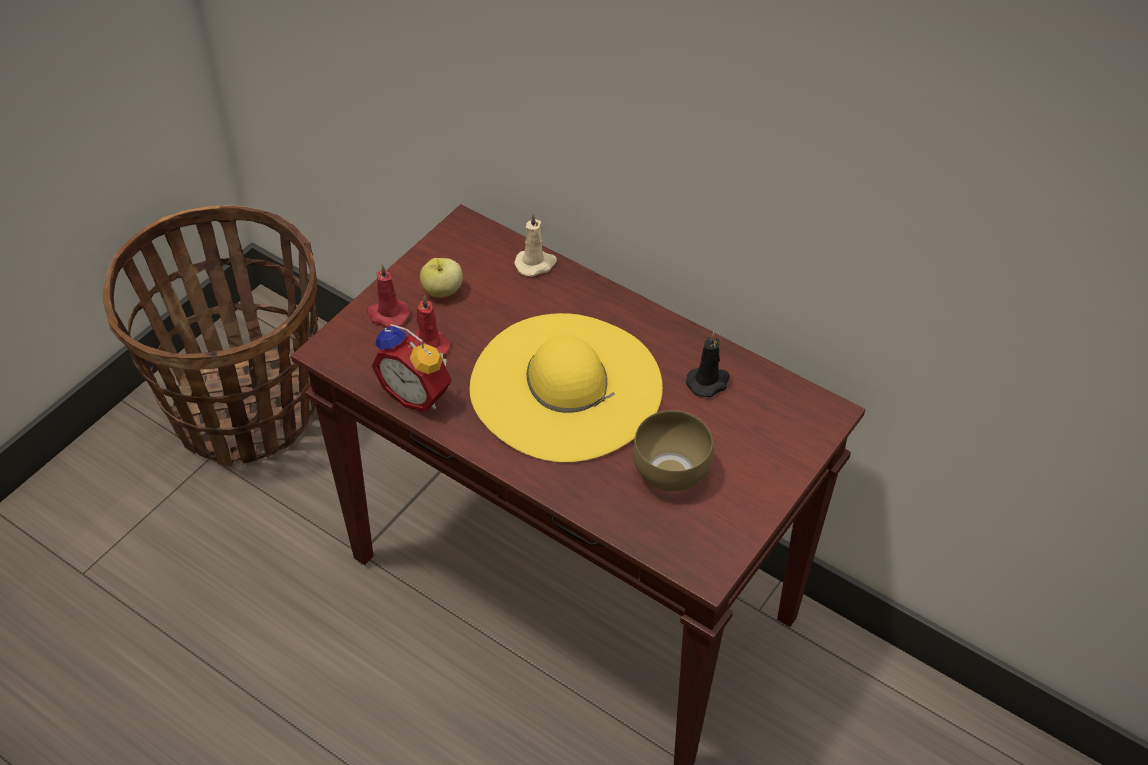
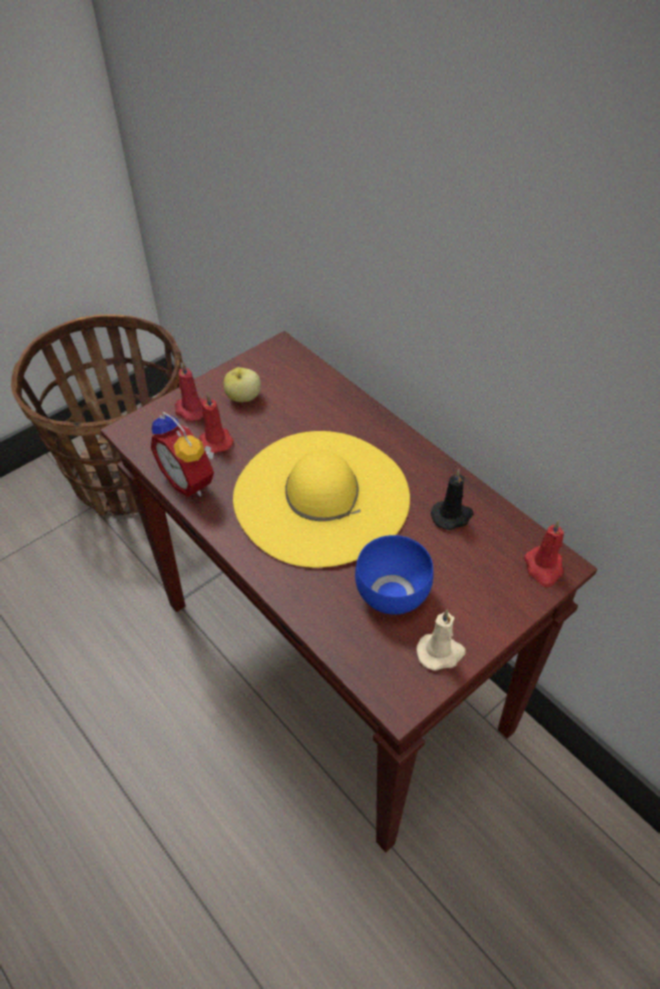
camera: 15 degrees right, 0 degrees up
beige candle [514,212,557,276] -> beige candle moved to [416,610,466,671]
brown bowl [633,410,713,491] -> blue bowl [355,535,433,615]
none -> red candle [524,520,564,587]

